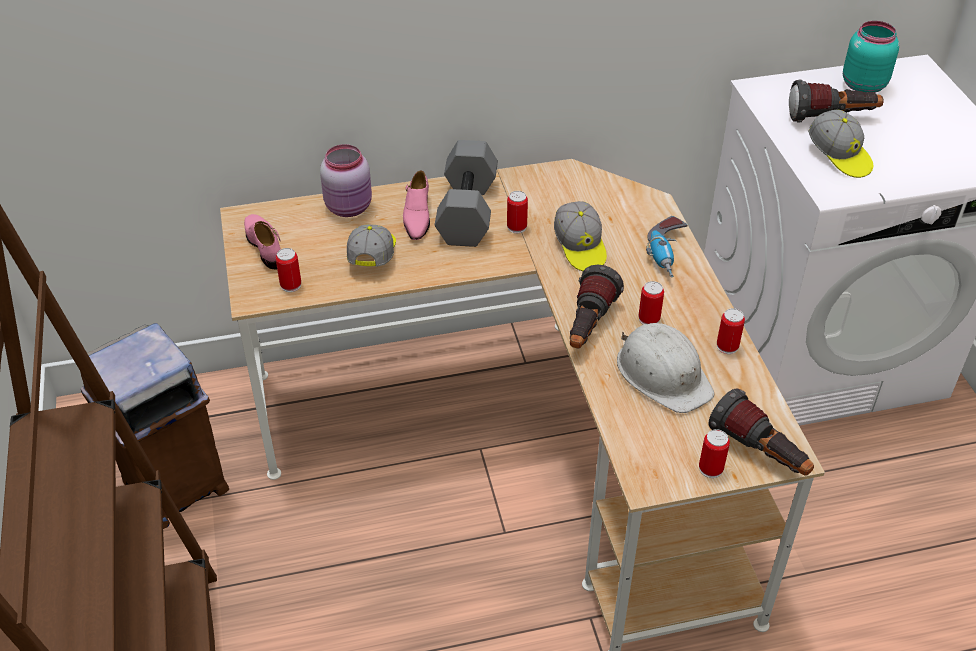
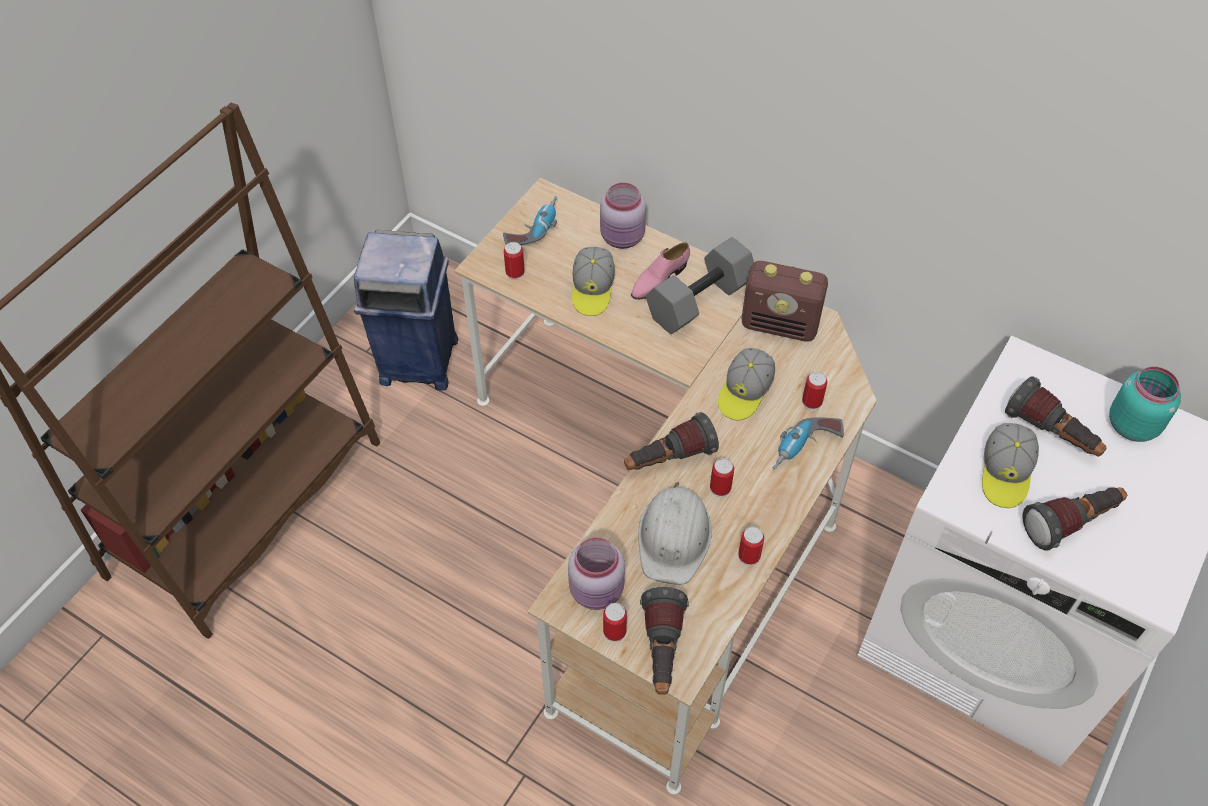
camera: 45 degrees right, 10 degrees up
brown trash can [80,323,229,529] -> blue trash can [354,230,458,390]
pink shoe [244,214,281,269] -> power drill [503,196,557,245]
cap [347,224,396,266] -> cap turned 135 degrees clockwise [572,247,615,316]
can [507,191,528,233] -> can moved to [802,371,827,410]
none -> pink jar [568,537,625,610]
none -> radio [742,261,828,342]
none -> flashlight [1023,487,1127,551]

